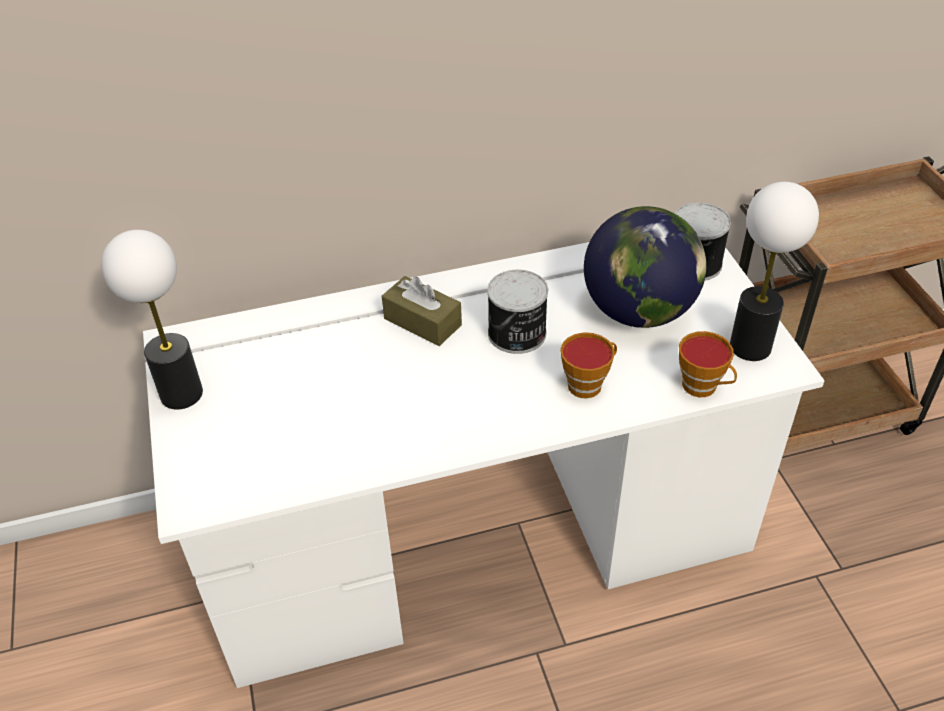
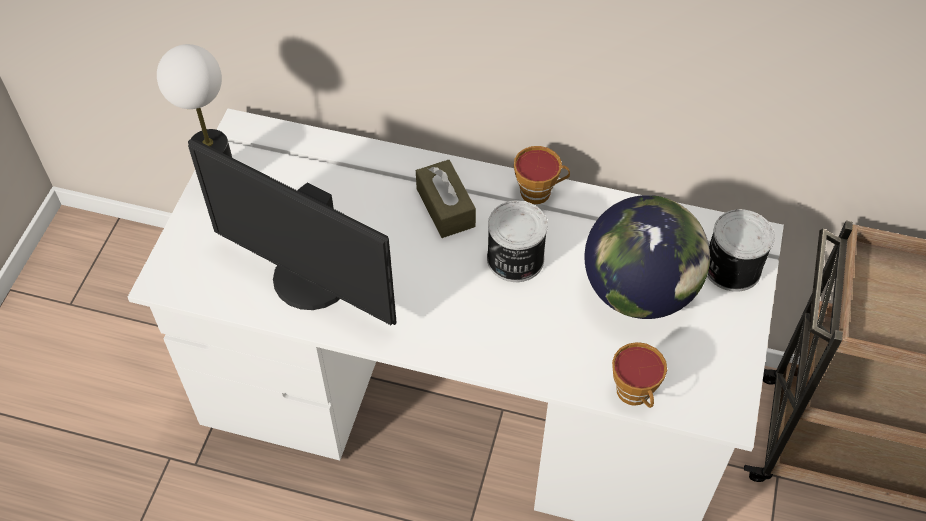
camera: 30 degrees right, 10 degrees up
cup [560,332,617,398] -> cup moved to [514,146,570,204]
table lamp [730,182,819,361] -> none
none -> monitor [188,139,397,325]

